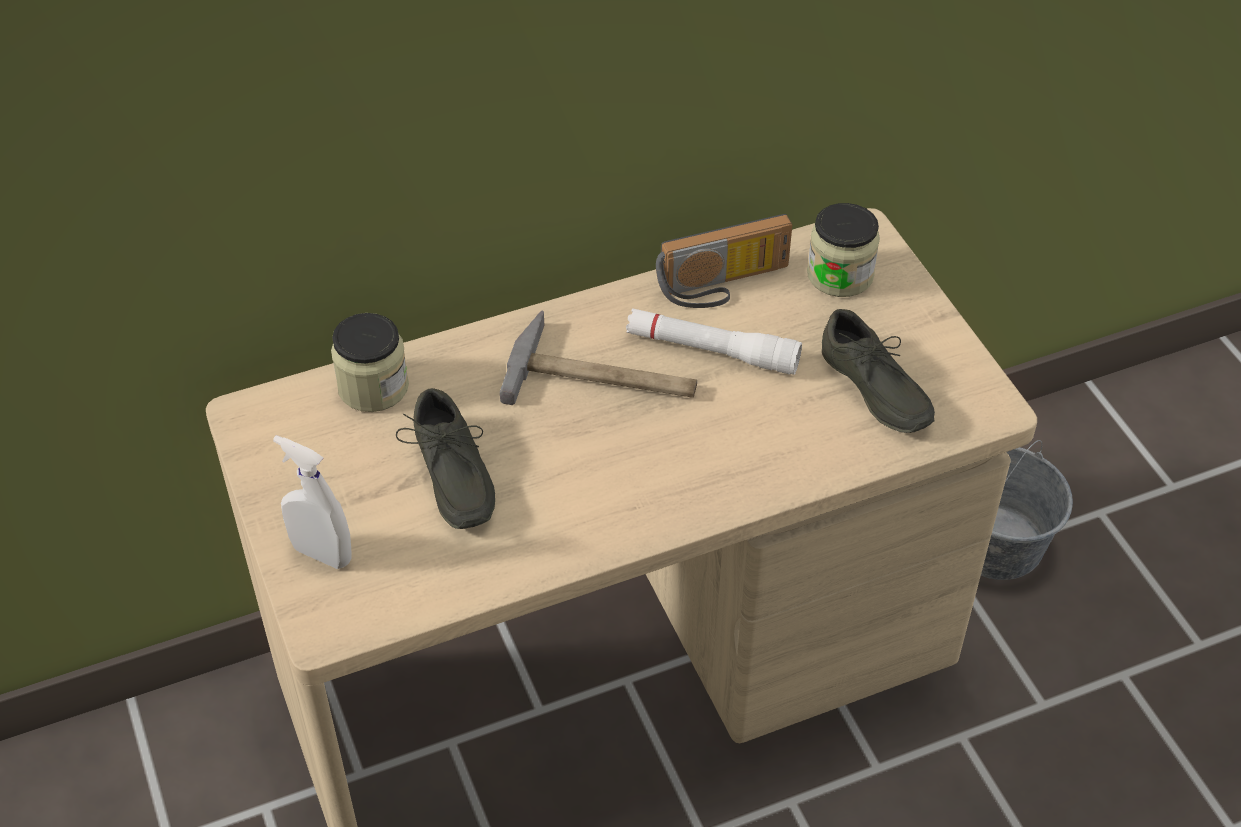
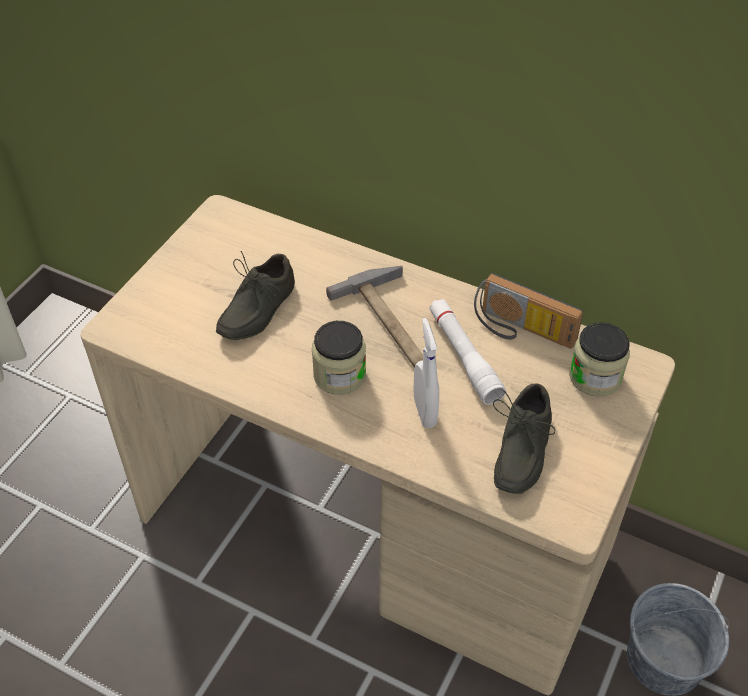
camera: 50 degrees right, 0 degrees up
white spray bottle [273,435,351,569] -> white spray bottle moved to [413,318,439,428]
jar [331,313,409,412] -> jar moved to [312,321,366,395]

